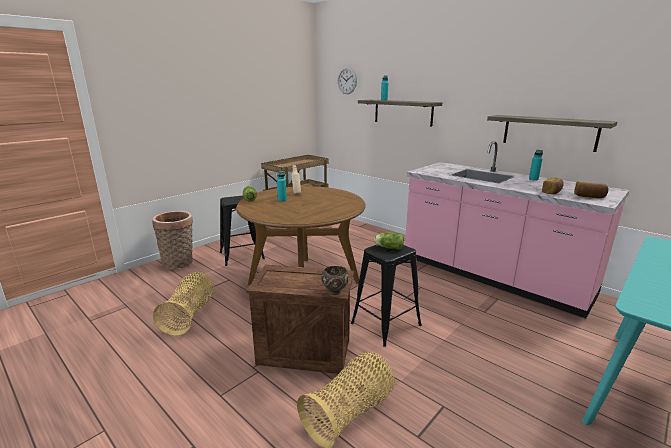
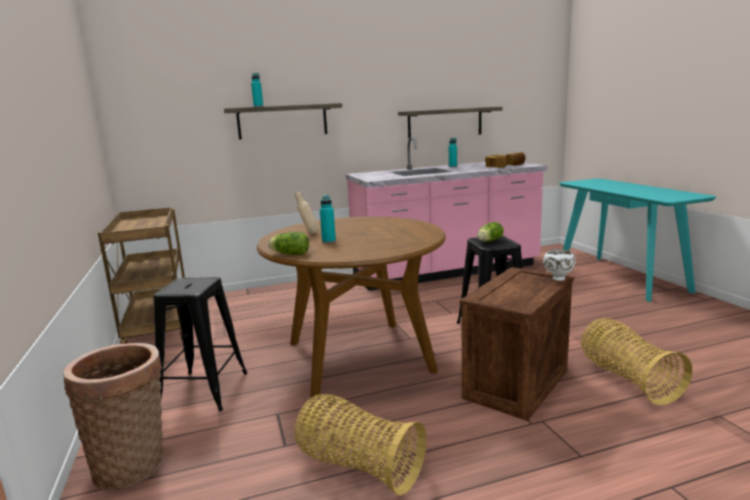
camera: 60 degrees left, 5 degrees down
brown bowl [321,266,349,295] -> white bowl [543,249,576,281]
wall clock [338,67,357,94] -> none

